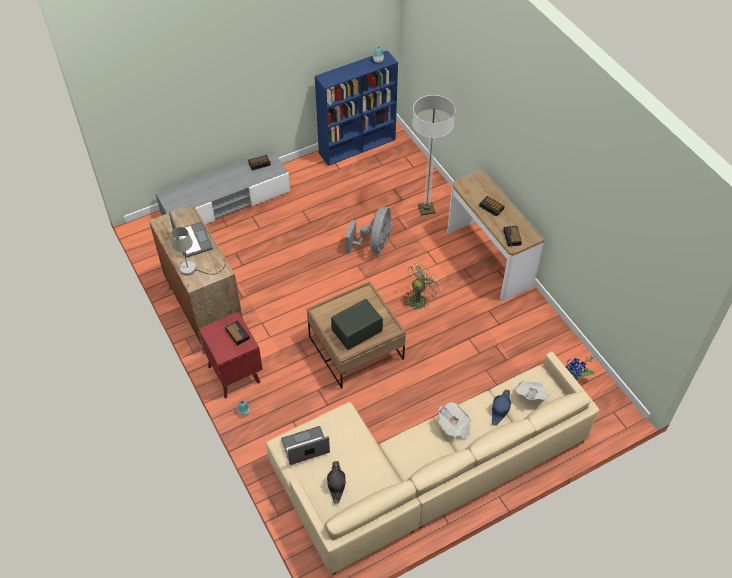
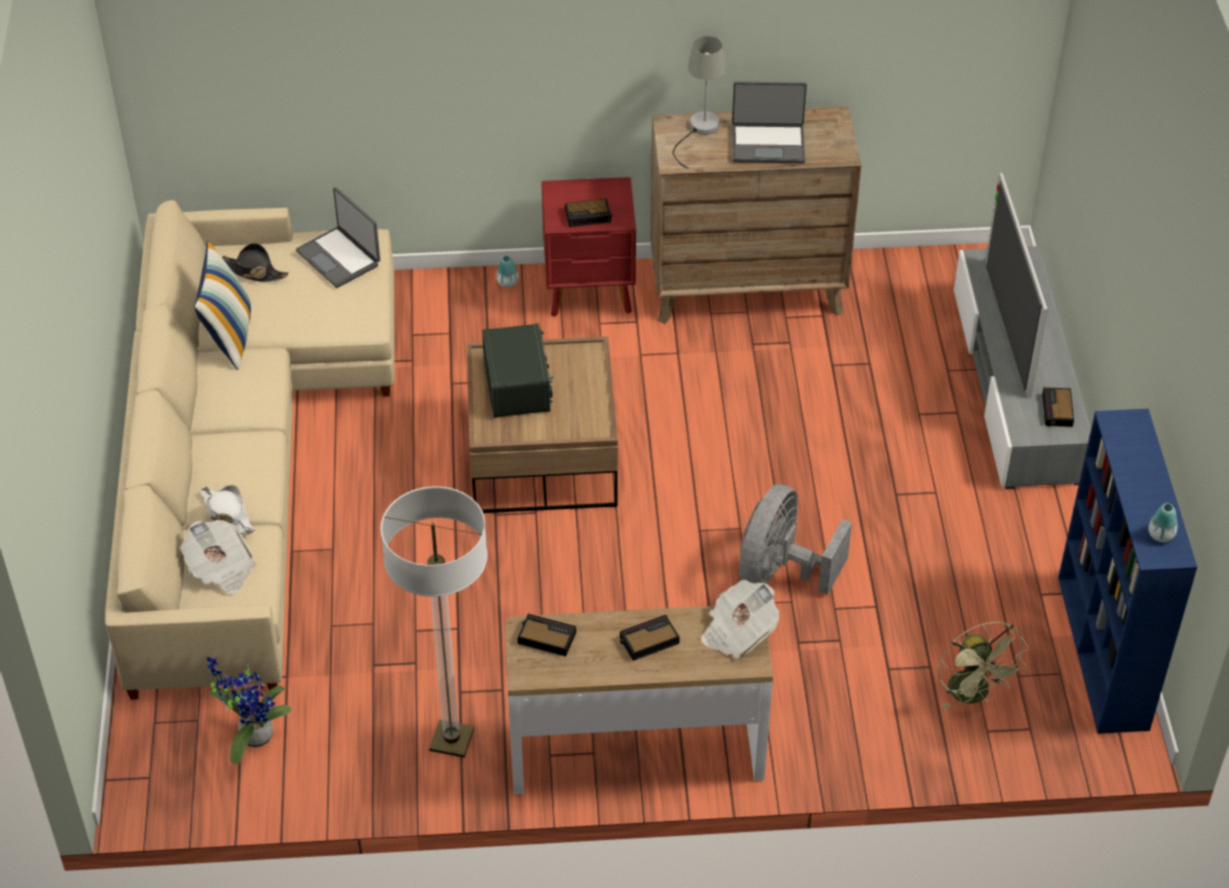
camera: 115 degrees right, 5 degrees down
laptop [281,426,330,465] -> laptop turned 135 degrees clockwise [296,187,380,288]
grey fan [345,206,391,254] -> grey fan turned 75 degrees clockwise [739,484,852,595]
green fan [403,262,442,309] -> green fan moved to [938,622,1029,710]
floor lamp [412,95,455,216] -> floor lamp moved to [381,486,488,758]
newspaper [439,402,471,439] -> newspaper moved to [701,580,780,659]
blue hat [492,389,511,425] -> white hat [200,485,255,534]
none -> pillow [194,241,251,370]
none -> television [985,173,1048,398]

